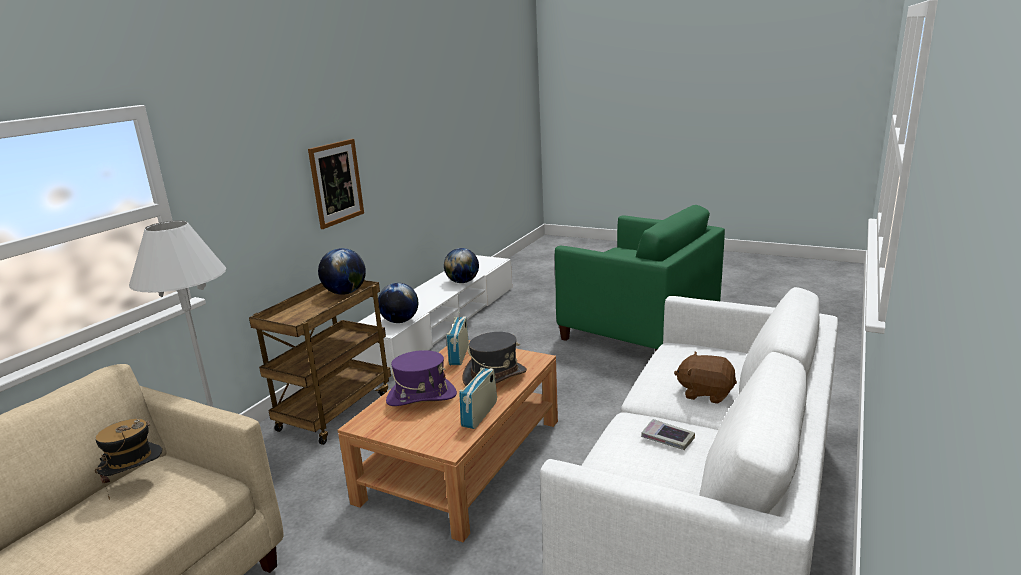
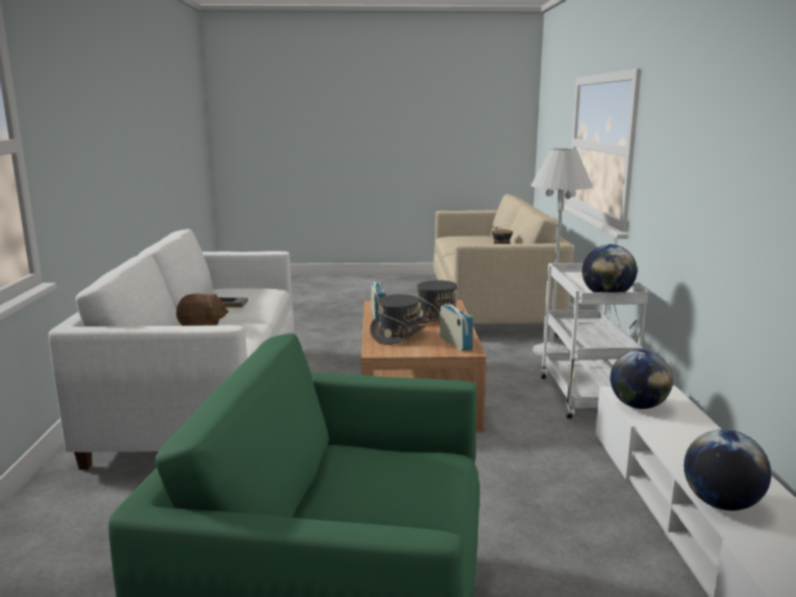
camera: 150 degrees right, 5 degrees down
brown cart [249,280,391,445] -> white cart [541,263,648,419]
picture [308,139,364,229] -> none
purple hat [386,350,457,406] -> grey hat [414,280,459,324]

